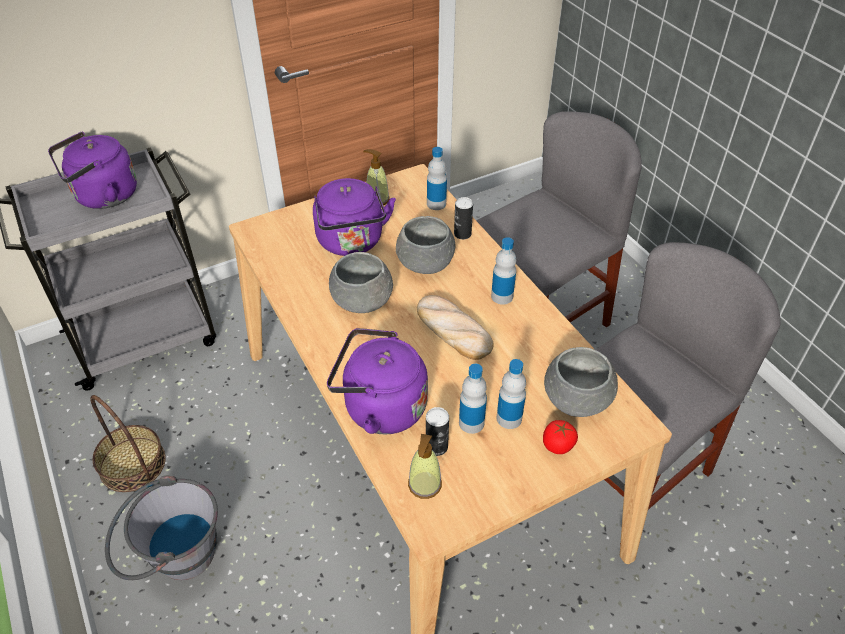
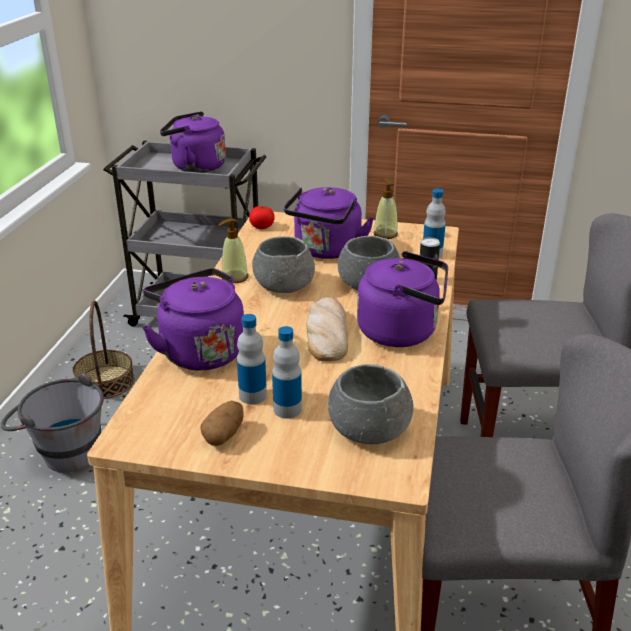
camera: 40 degrees right, 15 degrees down
soap dispenser [408,434,442,499] -> soap dispenser moved to [218,218,248,283]
can [426,407,449,456] -> none
bottle [491,237,516,305] -> purple kettle [357,251,448,347]
tomato [543,420,578,454] -> tomato moved to [249,206,275,229]
none -> potato [200,400,244,446]

